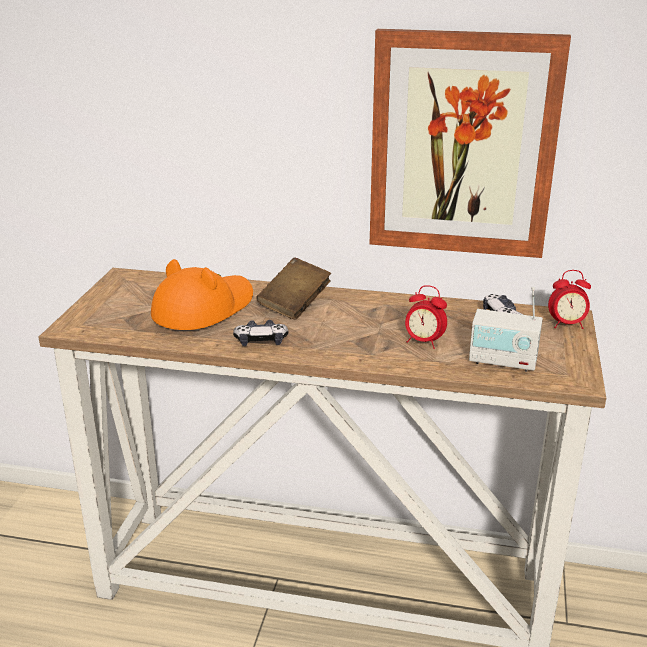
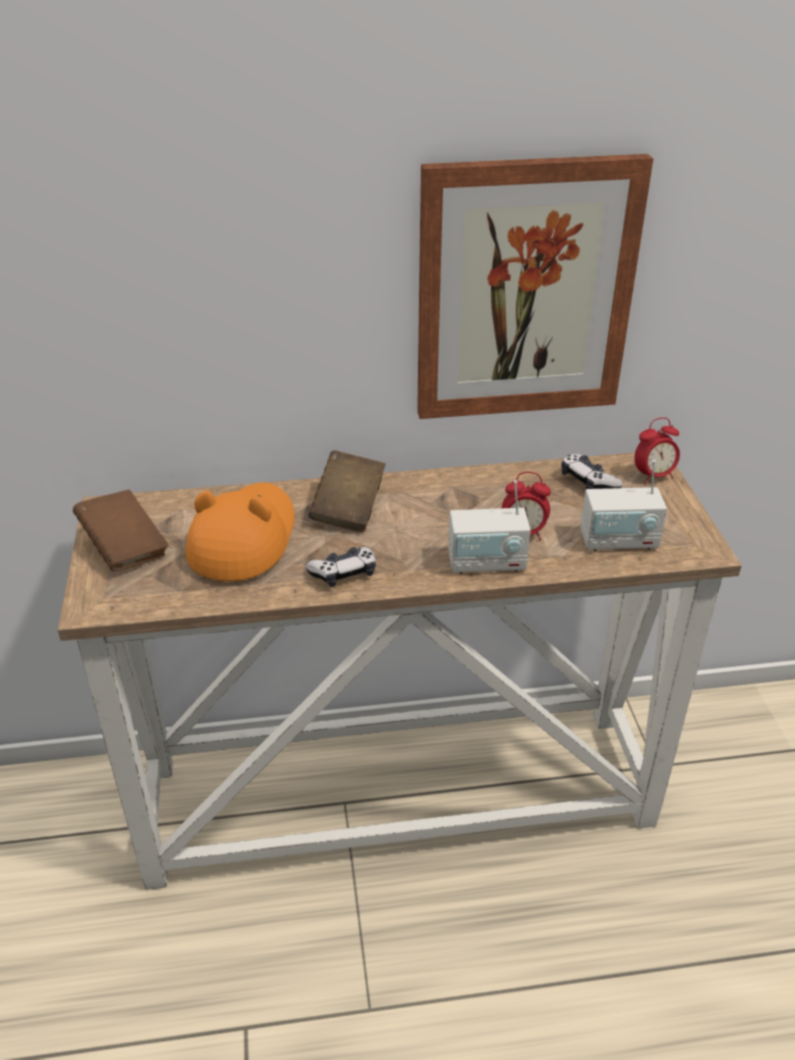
camera: 20 degrees left, 10 degrees up
none -> brown book [73,489,168,572]
none -> radio [448,480,531,574]

